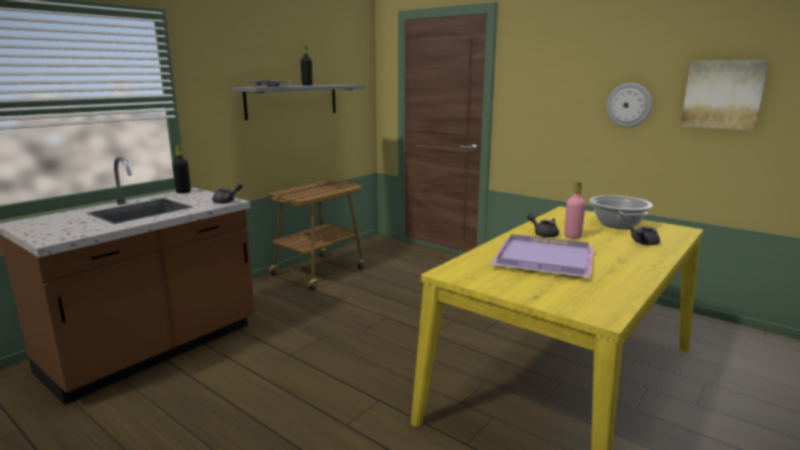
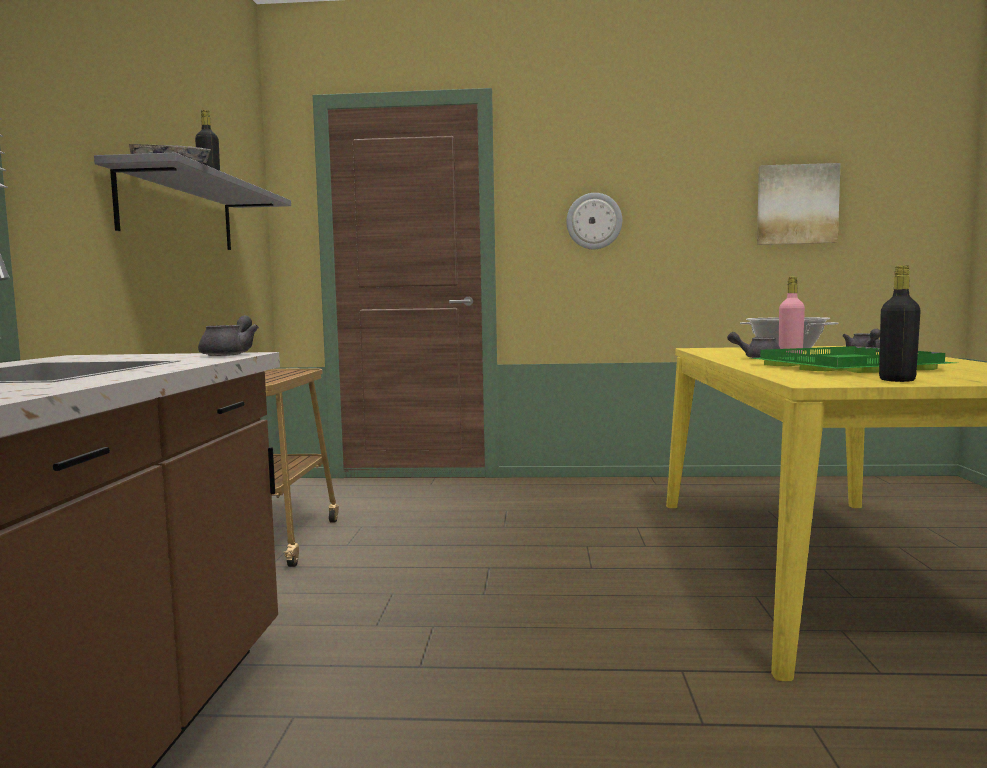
camera: 35 degrees left, 10 degrees down
black bottle [172,145,191,193] -> black bottle moved to [879,265,921,382]
purple tray [490,234,594,278] -> green tray [752,346,955,373]
wall clock [606,83,652,128] -> wall clock moved to [566,193,622,249]

